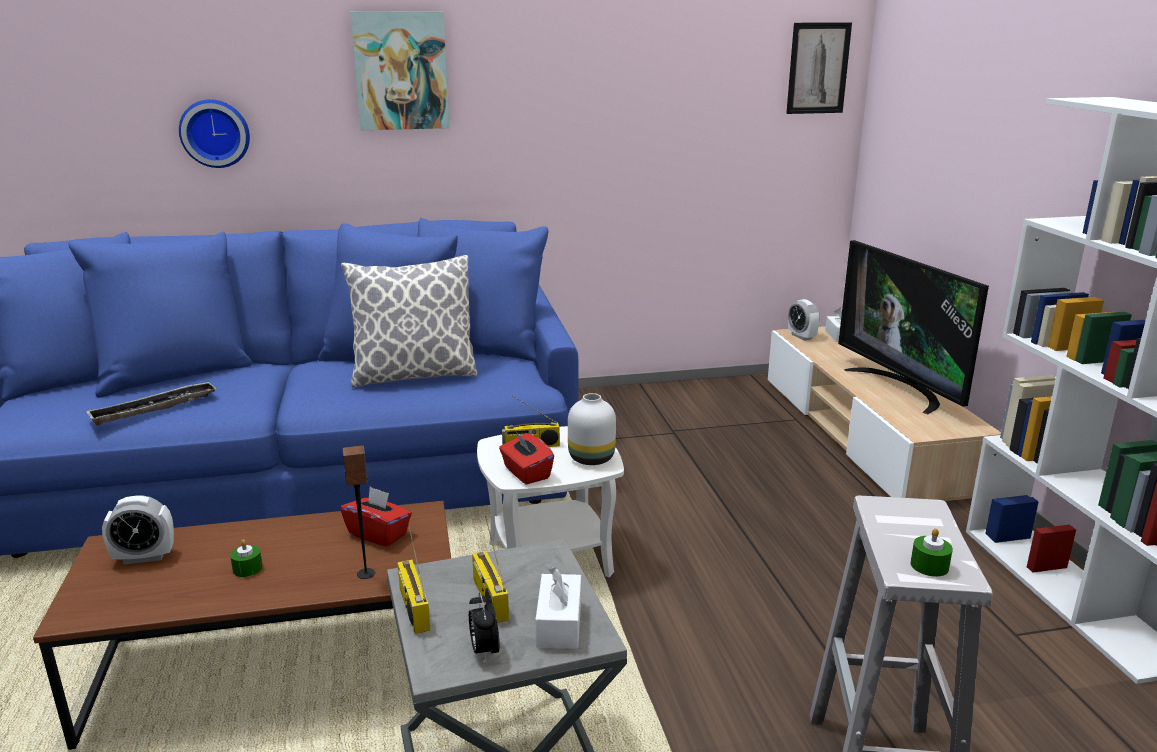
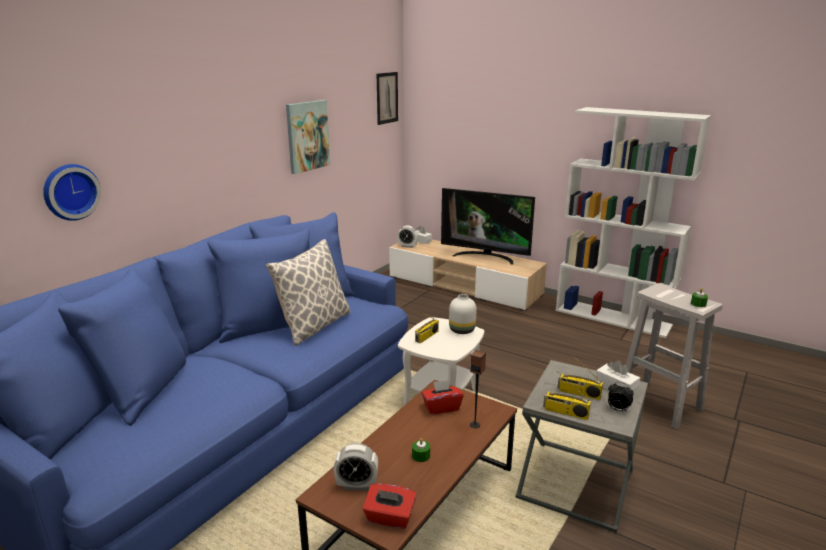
camera: 45 degrees left, 0 degrees up
tray [86,381,217,426] -> none
alarm clock [102,495,174,565] -> alarm clock turned 60 degrees clockwise [334,443,378,490]
picture [350,12,450,130] -> picture moved to [286,100,330,174]
red tissue box [499,432,554,485] -> red tissue box moved to [363,483,417,529]

